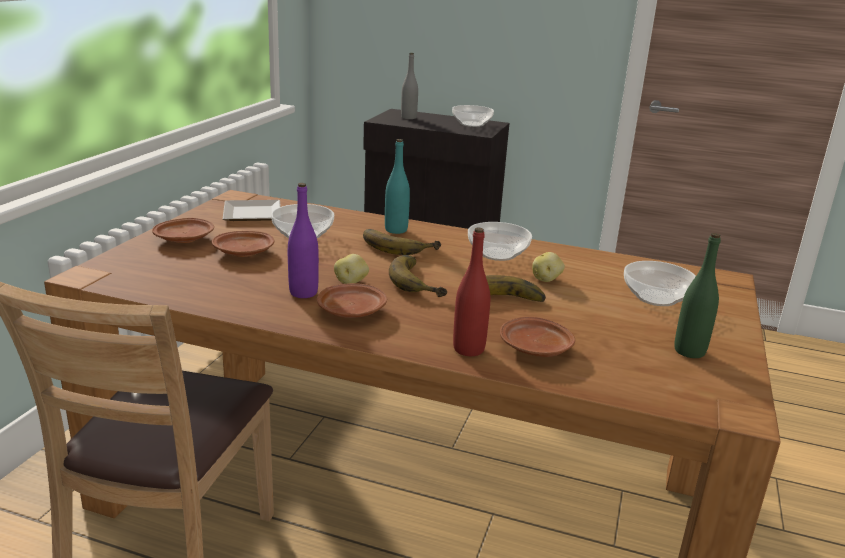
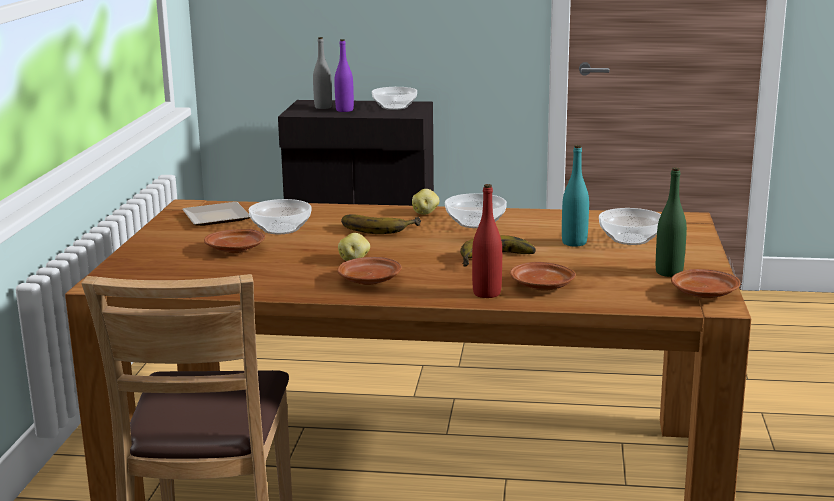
camera: 10 degrees left, 5 degrees down
brown plate [152,218,214,243] -> brown plate moved to [671,269,740,298]
purple bottle [288,183,319,298] -> purple bottle moved to [334,39,354,112]
turquoise bottle [385,139,410,234] -> turquoise bottle moved to [562,145,589,247]
banana [389,255,447,297] -> none
potato [532,252,565,282] -> potato moved to [412,189,440,215]

